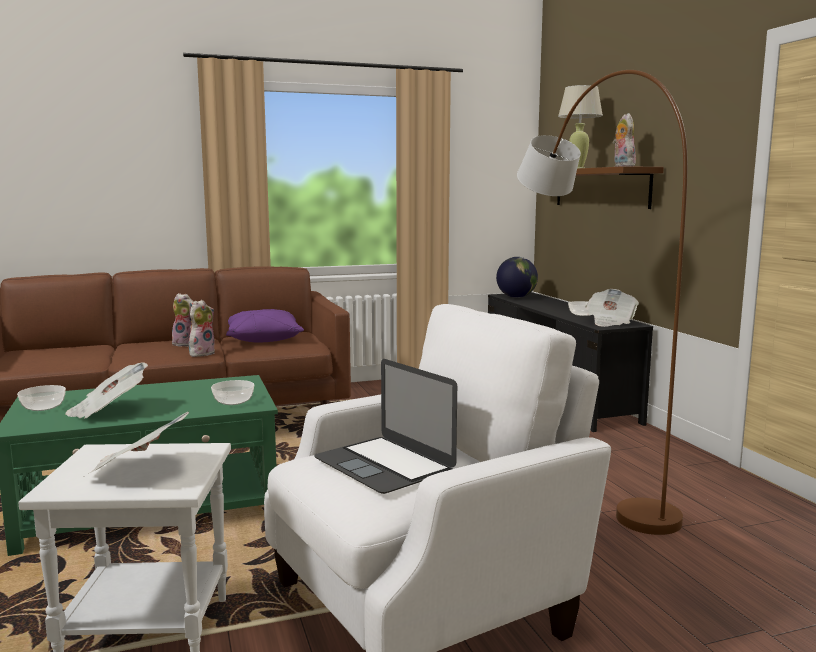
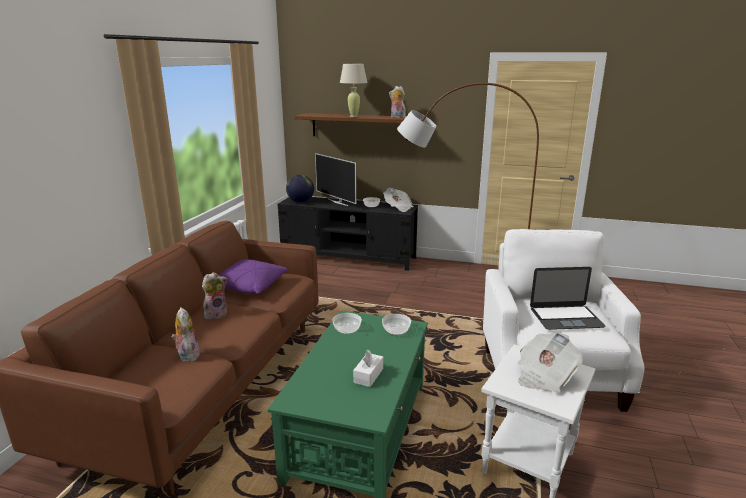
camera: 55 degrees left, 10 degrees up
bowl [17,385,66,411] -> bowl moved to [332,313,362,334]
newspaper [65,362,148,419] -> white tissue box [353,350,383,387]
plush toy [189,300,215,357] -> plush toy moved to [171,307,200,362]
none -> television [315,153,356,206]

